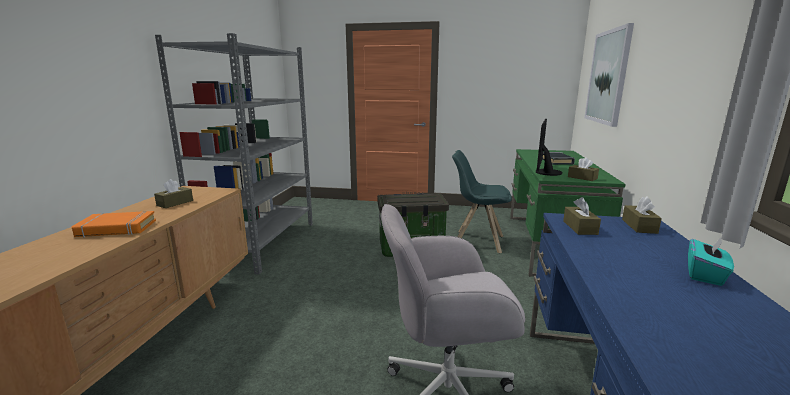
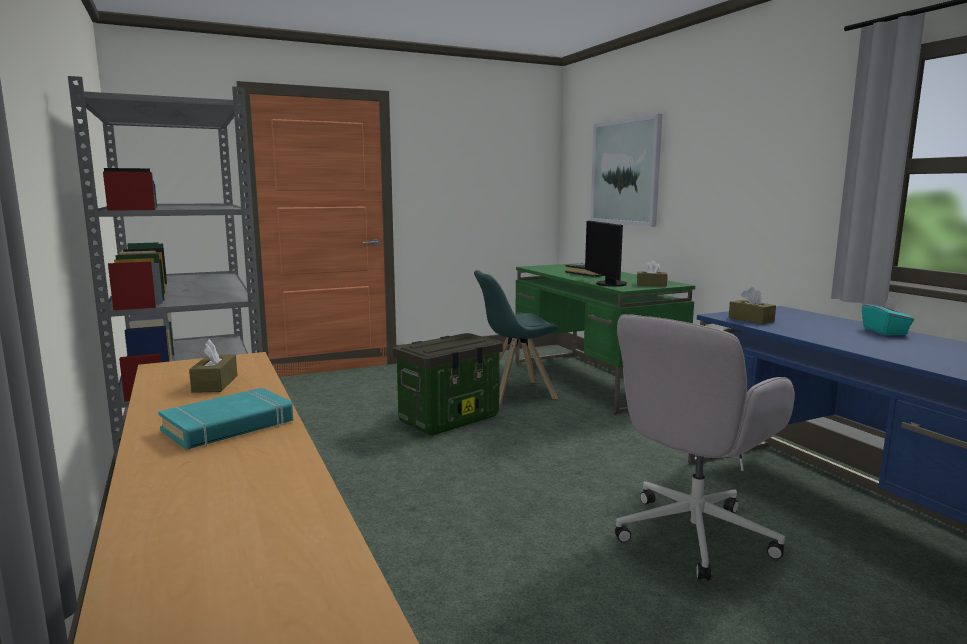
camera: 35 degrees left, 5 degrees down
orange book [72,211,156,237] -> turquoise book [158,388,293,450]
brown tissue box [622,196,662,234] -> none

